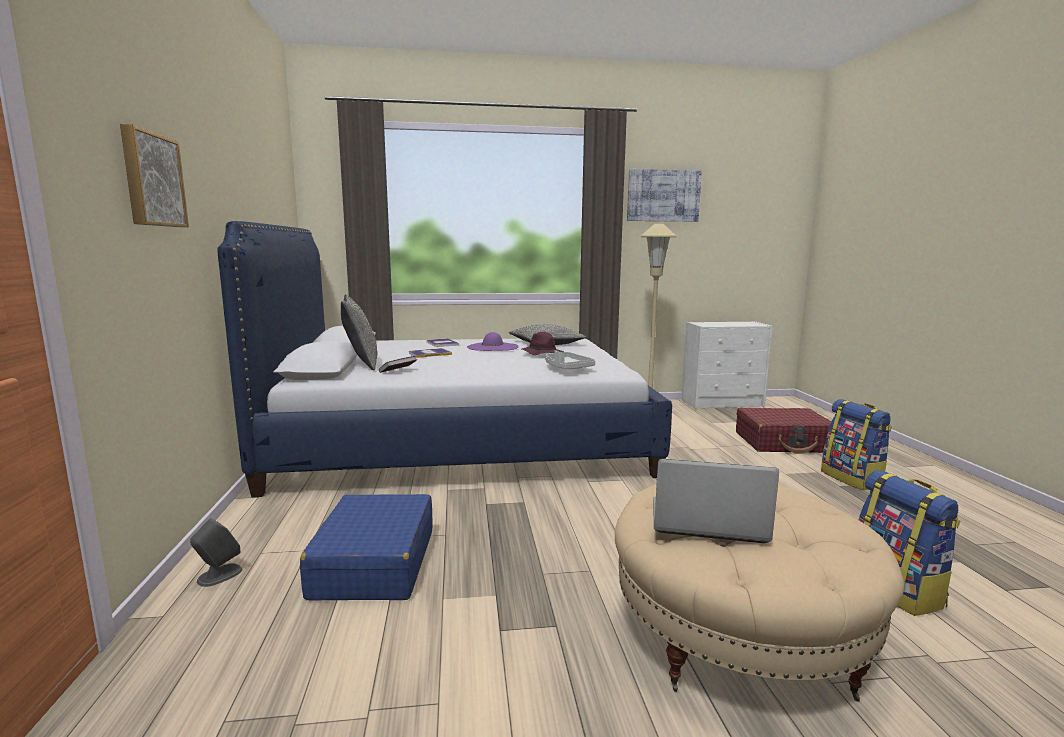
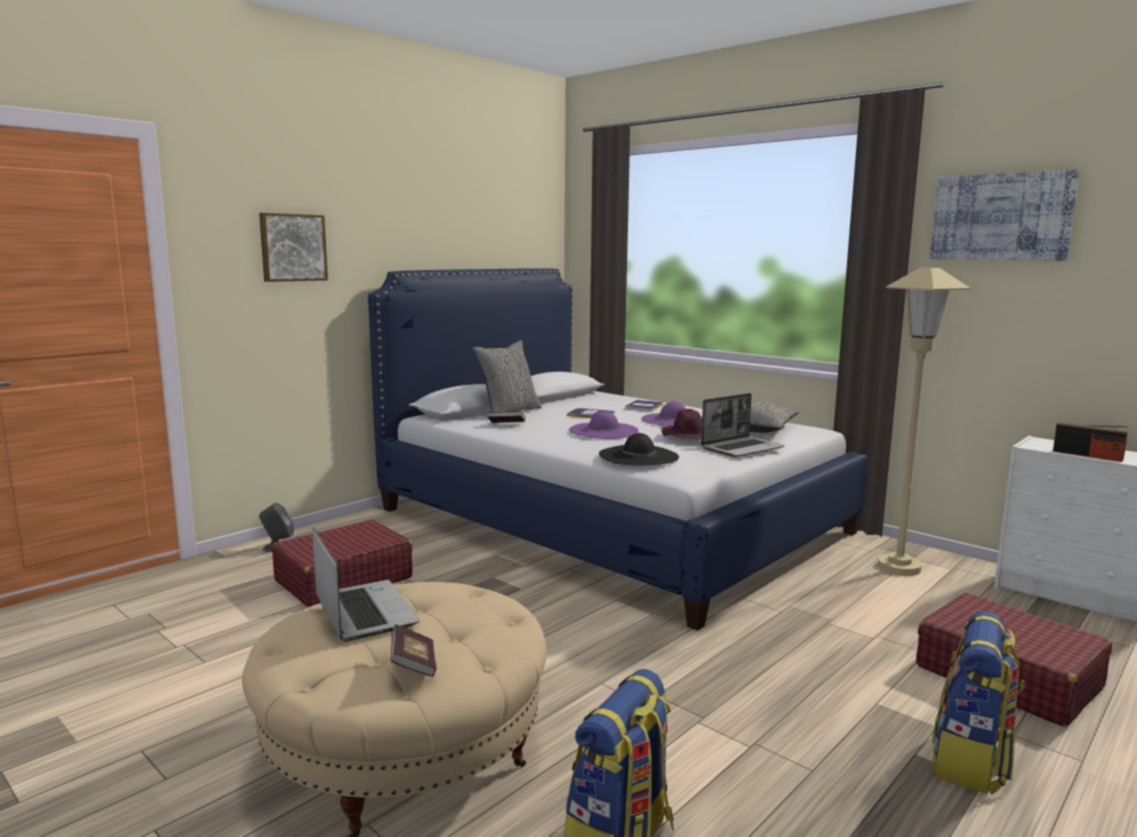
camera: 50 degrees right, 0 degrees up
blue suitcase [300,494,433,601] -> red suitcase [272,520,413,608]
grey tray [545,351,595,369] -> black hat [599,433,679,465]
none -> book [391,624,437,677]
none -> purple hat [569,411,639,439]
none -> laptop [701,393,785,457]
none -> radio [1053,422,1128,462]

